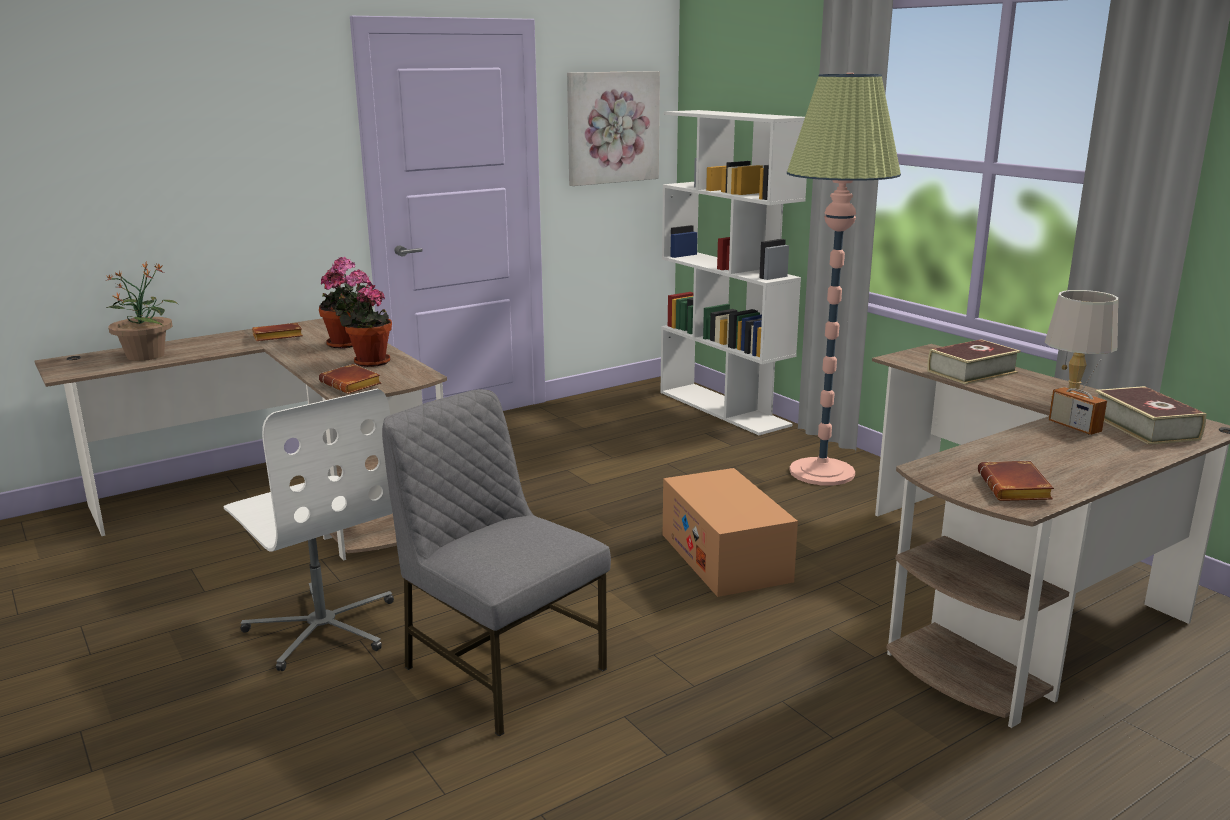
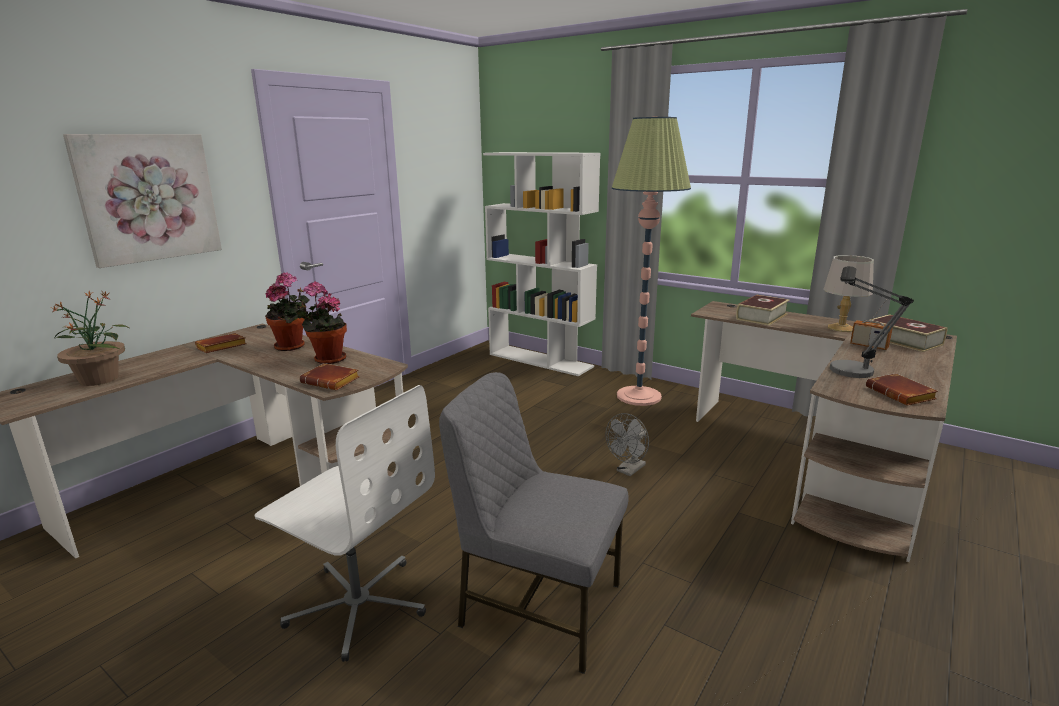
camera: 20 degrees left, 0 degrees up
picture [567,71,660,186] -> picture moved to [63,134,222,268]
cardboard box [663,468,798,597] -> grey fan [605,413,649,476]
none -> table lamp [830,266,914,378]

